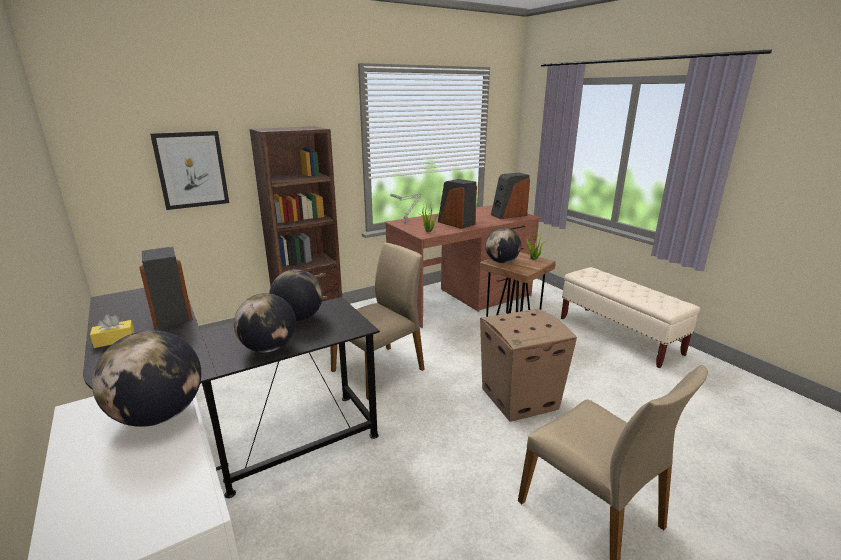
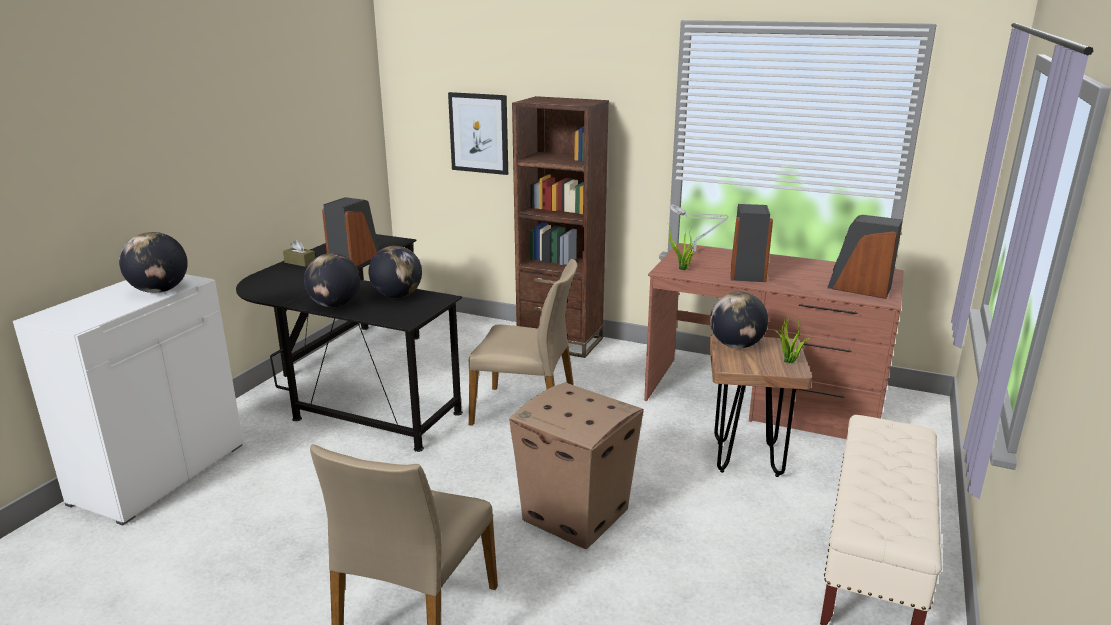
camera: 55 degrees right, 0 degrees up
yellow tissue box [90,315,135,348] -> brown tissue box [283,240,315,267]

